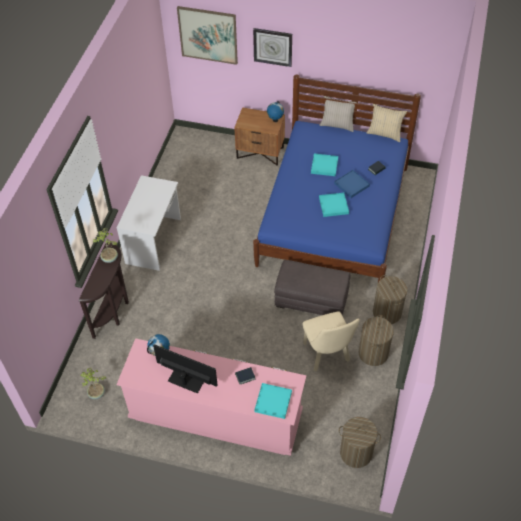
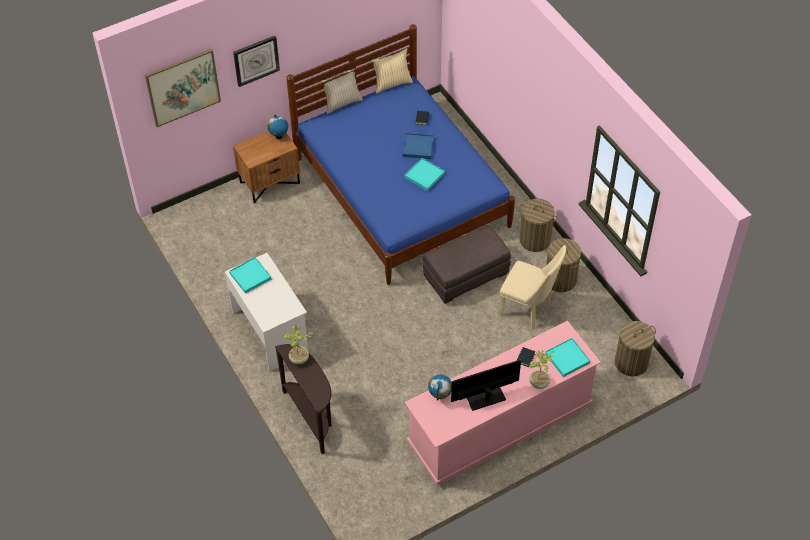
camera: 45 degrees left, 0 degrees up
potted plant [81,367,106,399] -> potted plant moved to [529,350,554,389]
turquoise tray [311,154,338,176] -> turquoise tray moved to [229,257,271,294]

